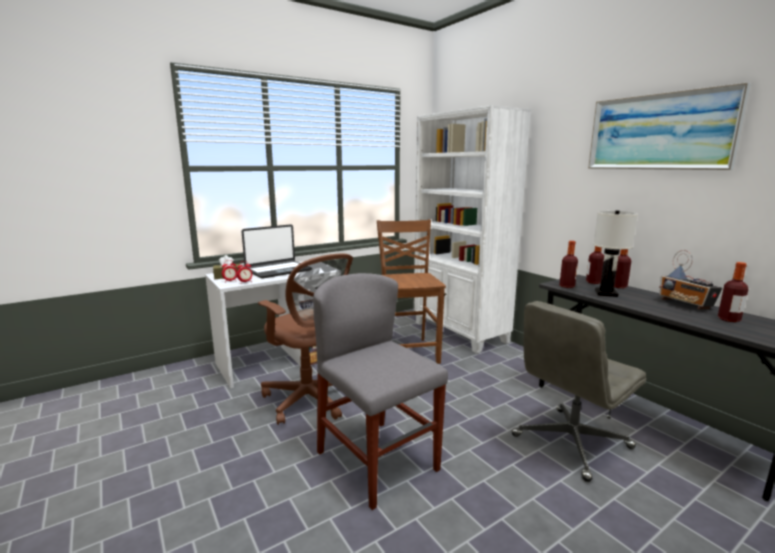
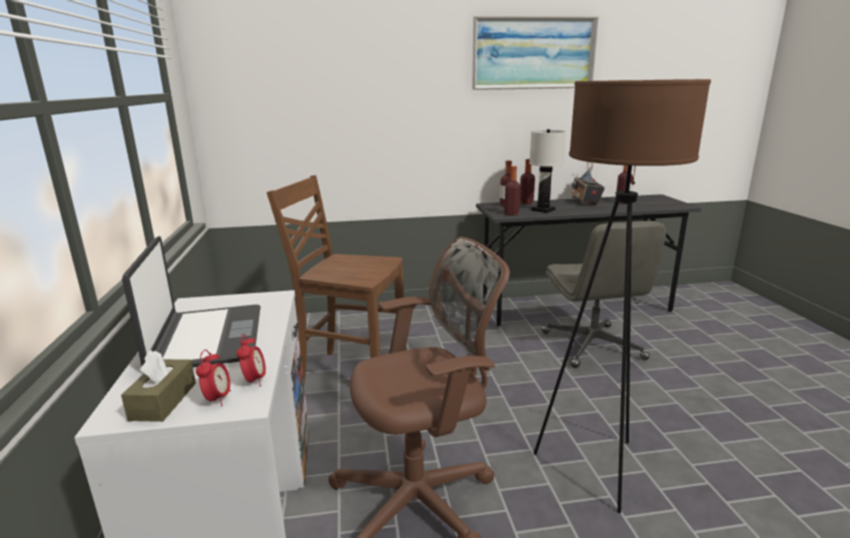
camera: 65 degrees left, 5 degrees up
grey chair [313,273,448,510] -> brown floor lamp [534,79,711,513]
white bookcase [414,105,531,353] -> none
radio [659,250,722,310] -> radio turned 90 degrees clockwise [571,163,605,205]

